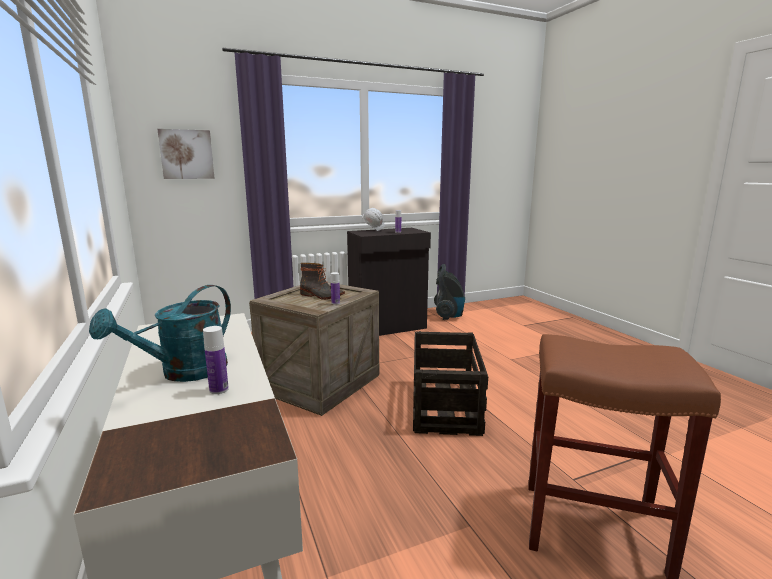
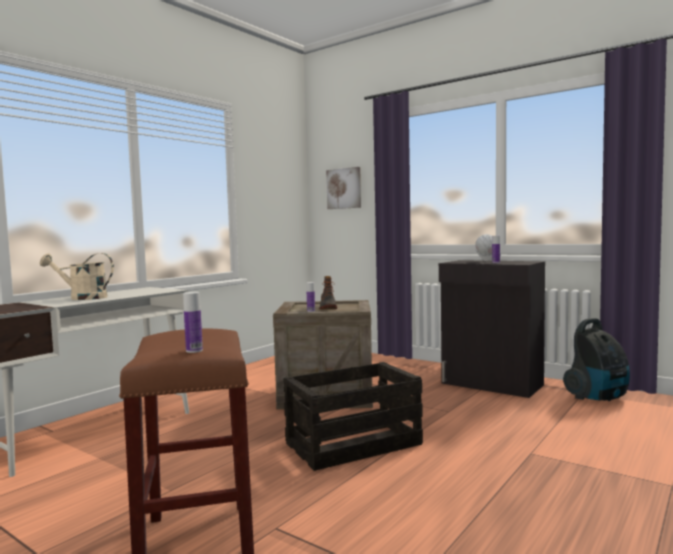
camera: 60 degrees right, 10 degrees down
turquoise watering can [89,285,231,382] -> beige watering can [40,253,114,300]
bottle [203,326,229,394] -> bottle moved to [183,292,203,353]

